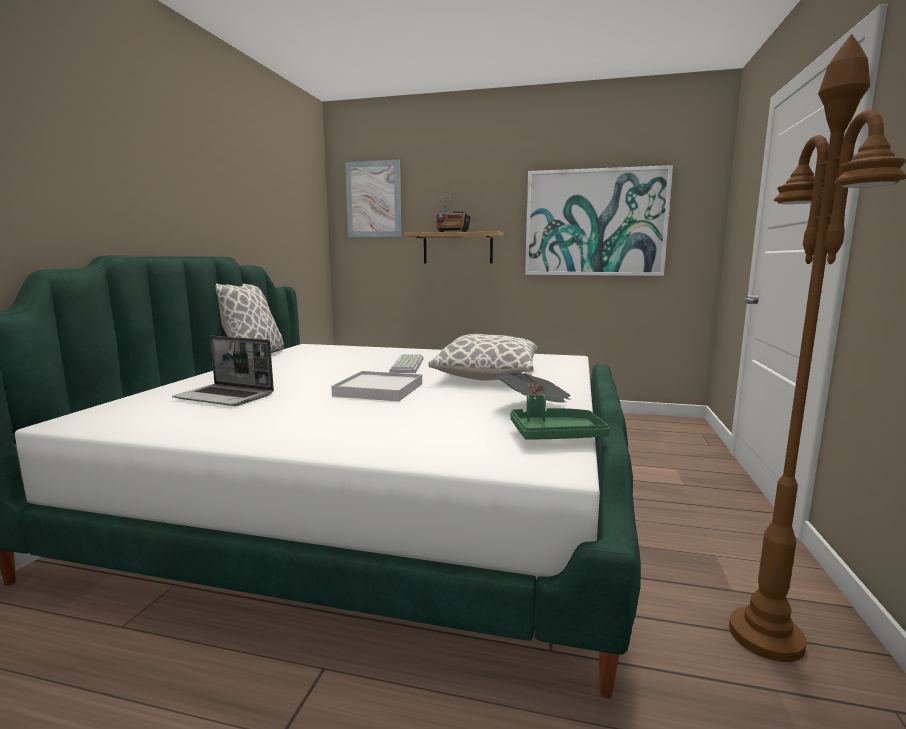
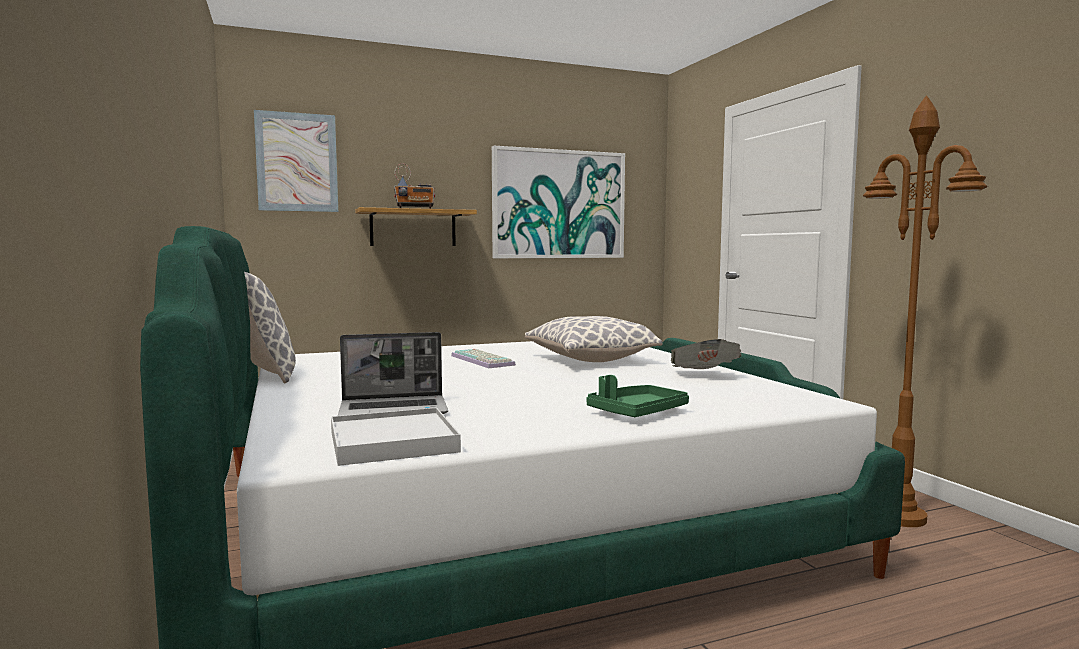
camera: 35 degrees left, 5 degrees down
white tray [331,371,422,401] -> white tray moved to [331,408,461,466]
green tray [510,394,609,440] -> green tray moved to [586,375,689,417]

